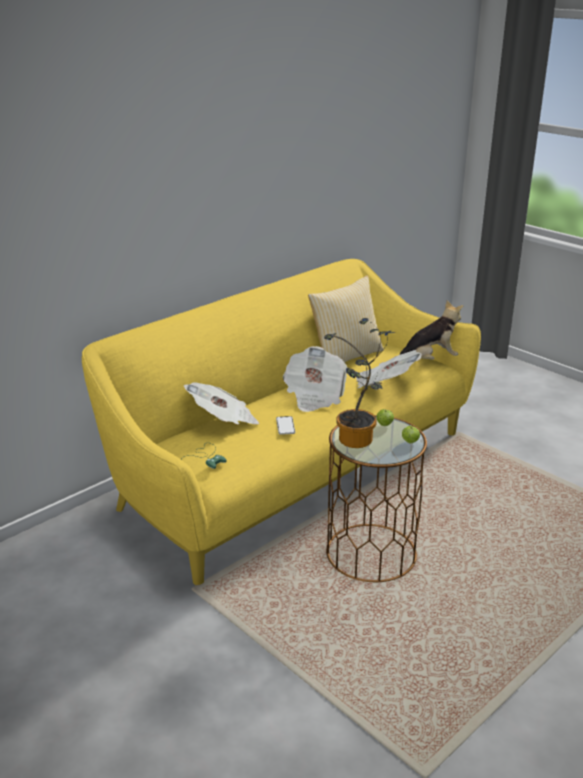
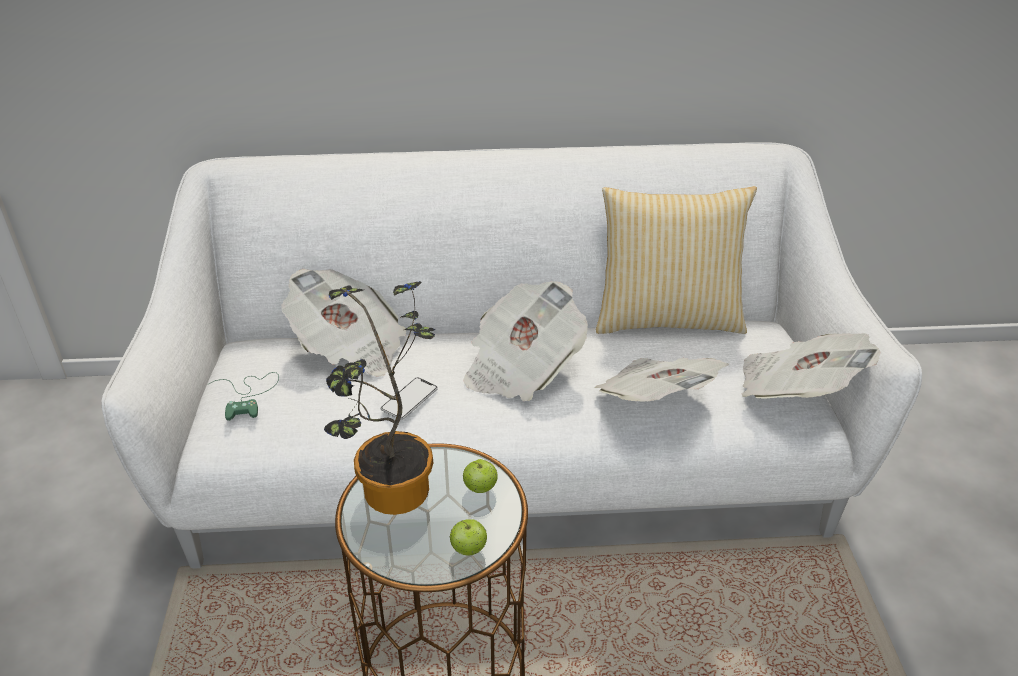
camera: 40 degrees right, 10 degrees up
yellow sofa [82,259,481,585] -> white sofa [101,142,922,568]
plush toy [399,300,463,360] -> newspaper [742,333,880,398]

